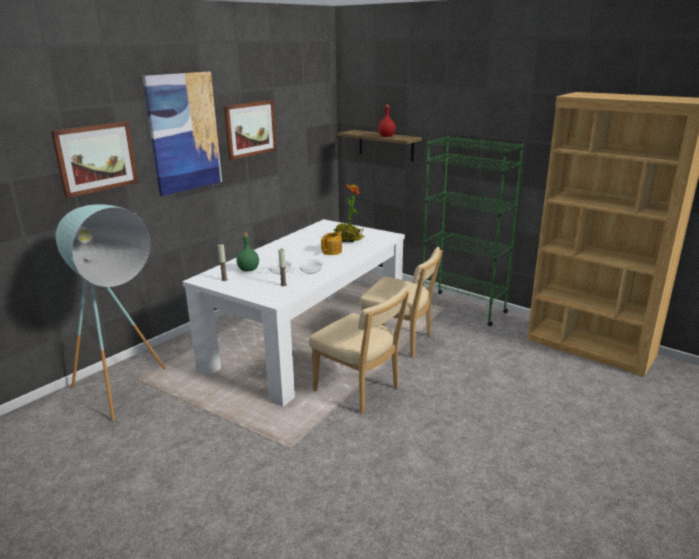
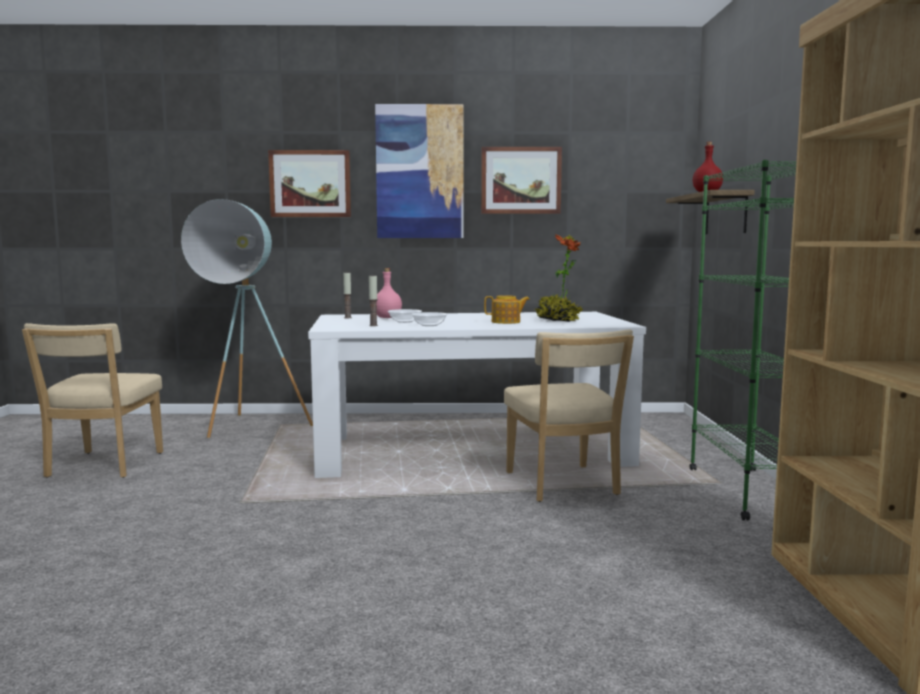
camera: 50 degrees right, 15 degrees down
green bottle [236,232,259,272] -> pink bottle [376,268,402,318]
beige chair [309,287,409,413] -> beige chair moved to [22,323,163,478]

